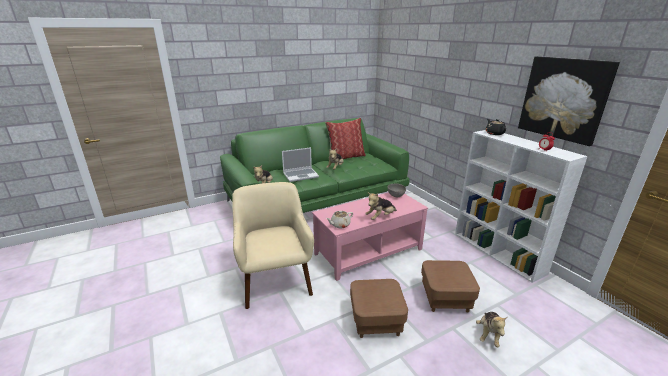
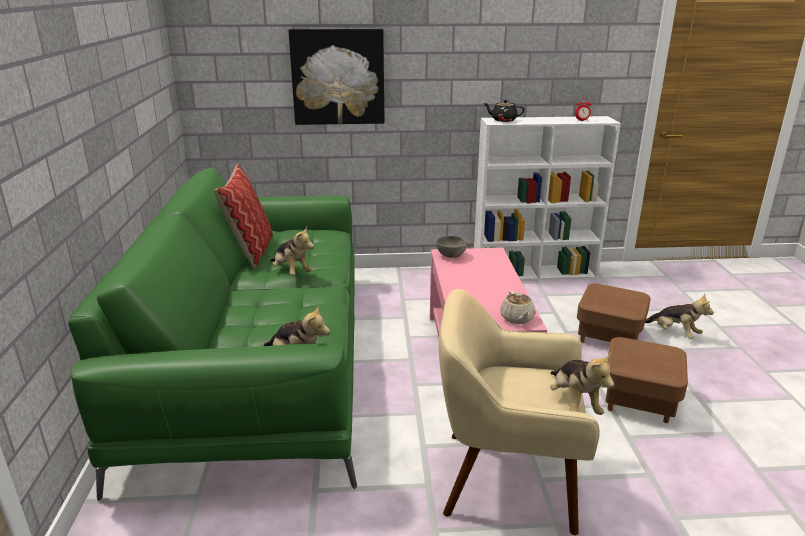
camera: 65 degrees left, 0 degrees up
laptop [282,147,319,182] -> none
plush toy [365,193,397,220] -> plush toy moved to [550,353,614,415]
picture [518,56,620,146] -> picture moved to [288,29,385,125]

